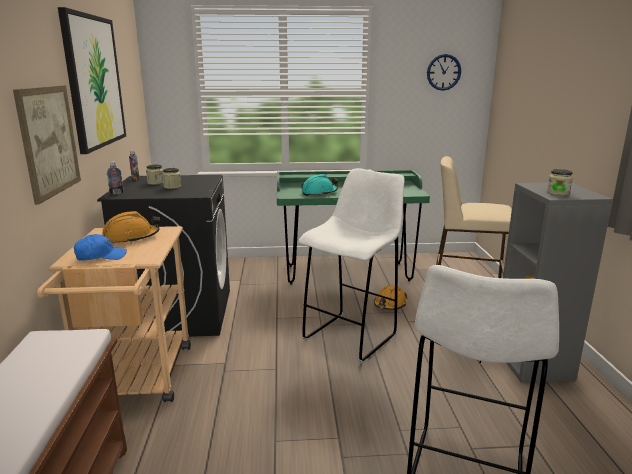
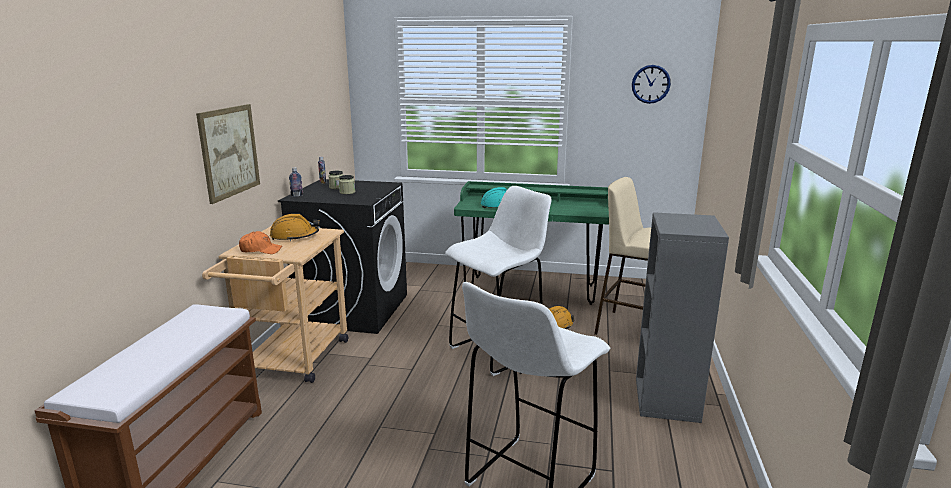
camera: 15 degrees right, 0 degrees up
picture [58,7,126,154] -> none
blue cap [74,234,127,261] -> orange cap [239,231,282,254]
jar [547,169,573,196] -> none

